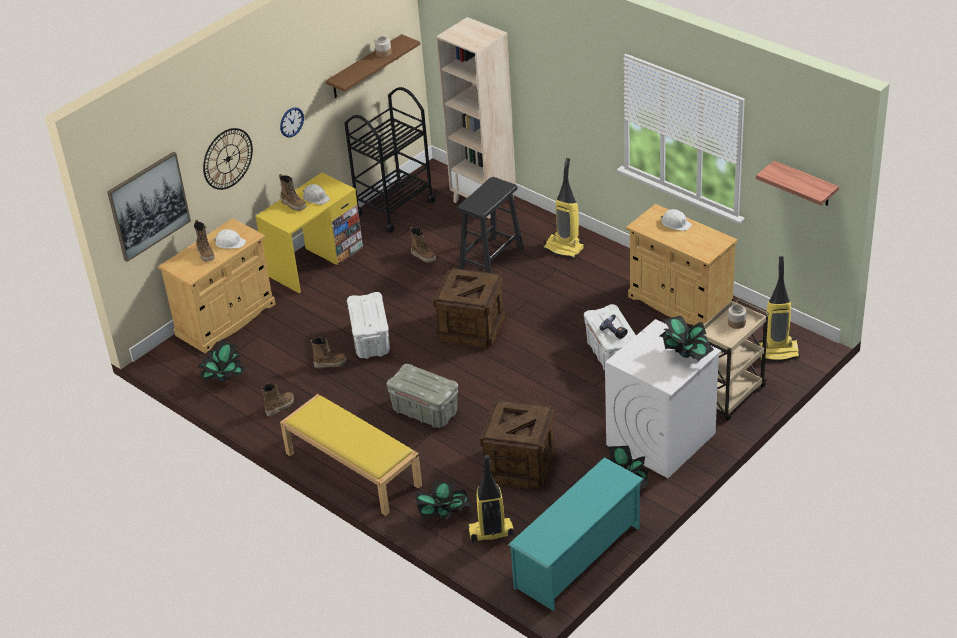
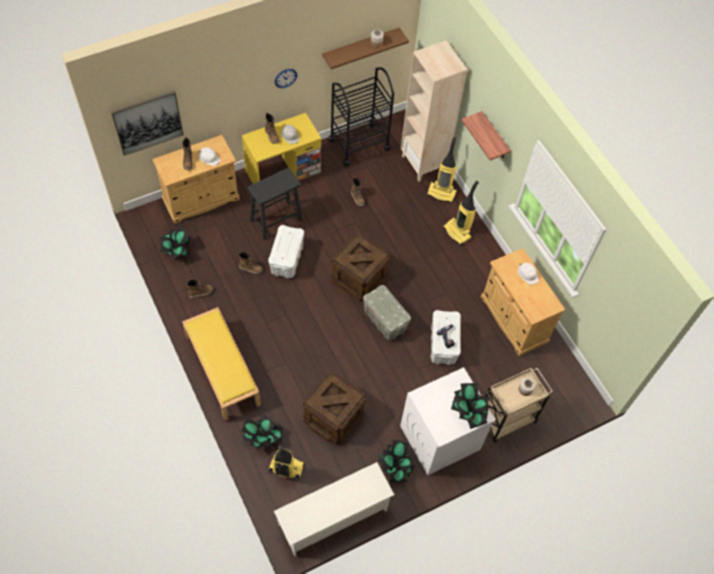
camera: 15 degrees right, 20 degrees up
wall clock [203,128,253,190] -> none
grey storage box [387,364,458,428] -> grey storage box moved to [363,285,411,340]
black stool [457,177,524,273] -> black stool moved to [248,168,303,240]
turquoise shoe rack [508,457,644,611] -> white shoe rack [274,462,395,556]
shelf [756,161,839,206] -> shelf moved to [462,111,511,160]
vacuum cleaner [757,256,800,361] -> vacuum cleaner moved to [427,137,457,202]

